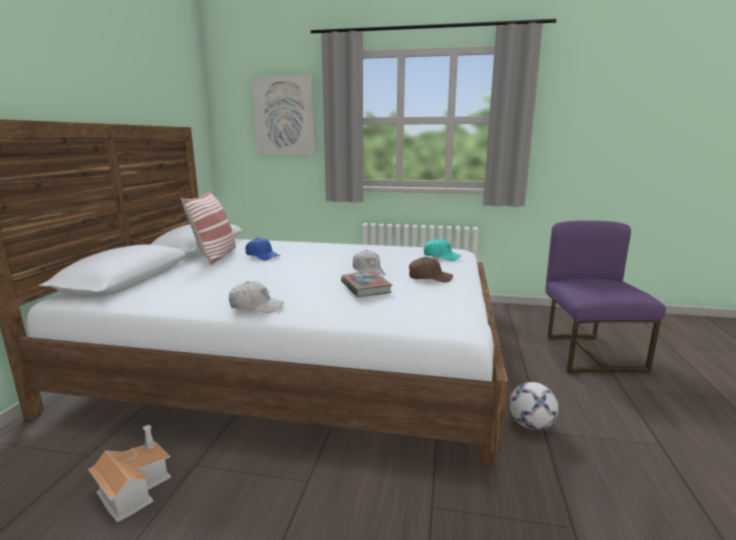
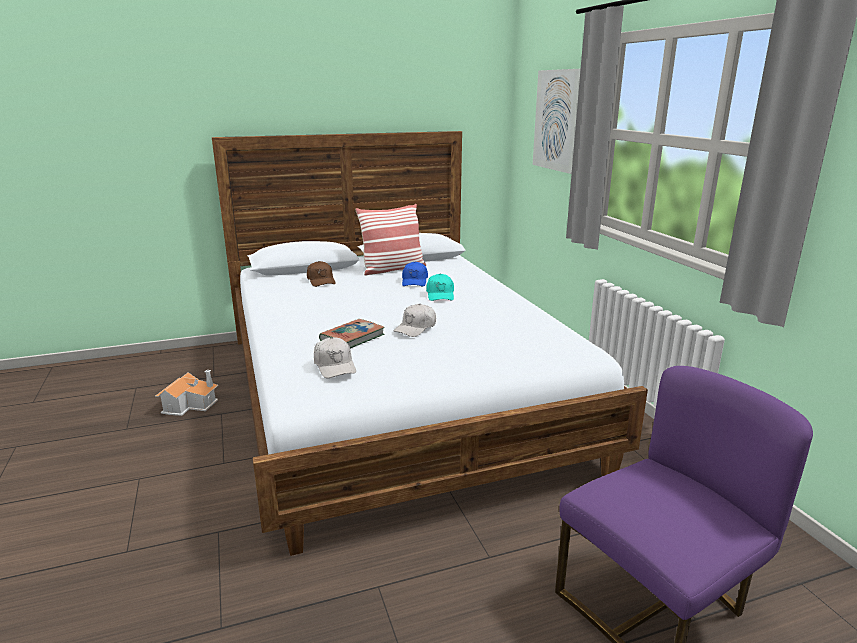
camera: 60 degrees right, 5 degrees up
white cap [229,281,284,313] -> white cap moved to [314,337,356,378]
brown cap [409,257,453,283] -> brown cap moved to [307,261,336,287]
turquoise cap [424,238,461,261] -> turquoise cap moved to [426,274,454,301]
football [509,382,558,430] -> none

